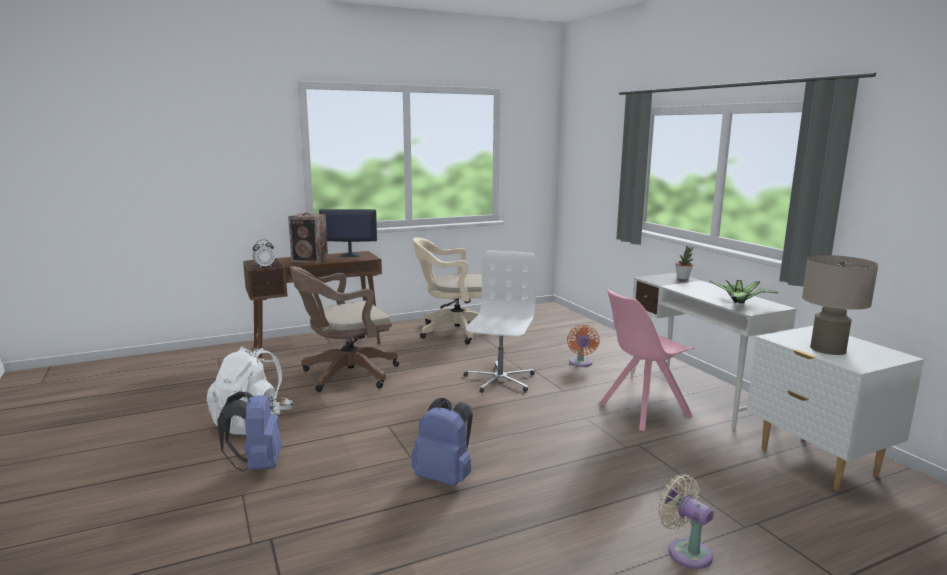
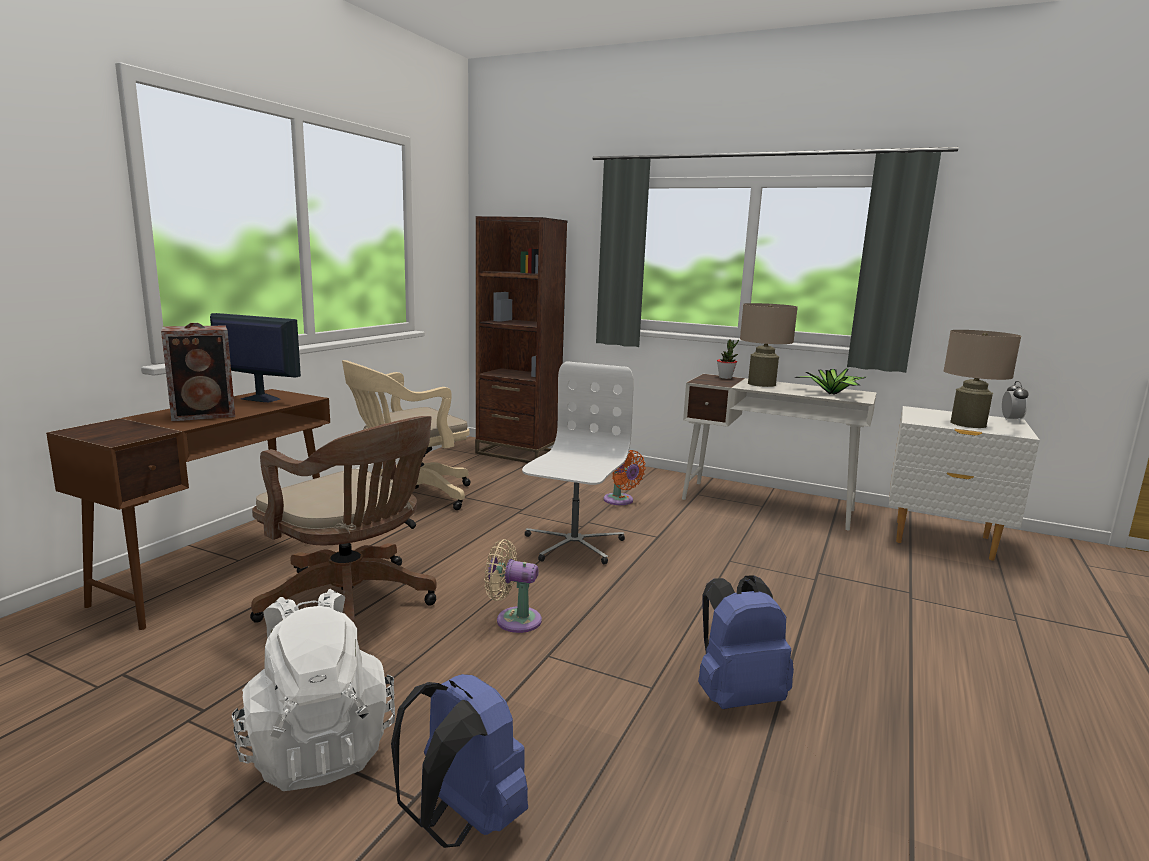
camera: 40 degrees left, 0 degrees up
alarm clock [252,240,275,268] -> alarm clock moved to [1002,381,1029,423]
brown office chair [290,266,399,392] -> brown office chair turned 75 degrees counterclockwise [250,416,437,624]
monitor [319,209,377,257] -> monitor turned 60 degrees clockwise [210,313,301,402]
white office chair [464,250,537,393] -> white office chair turned 45 degrees clockwise [522,361,634,564]
pink chair [598,290,695,431] -> none
beige fan [658,474,714,569] -> beige fan moved to [484,539,542,633]
none -> brown bookcase [475,216,567,463]
none -> beige table lamp [740,303,798,387]

